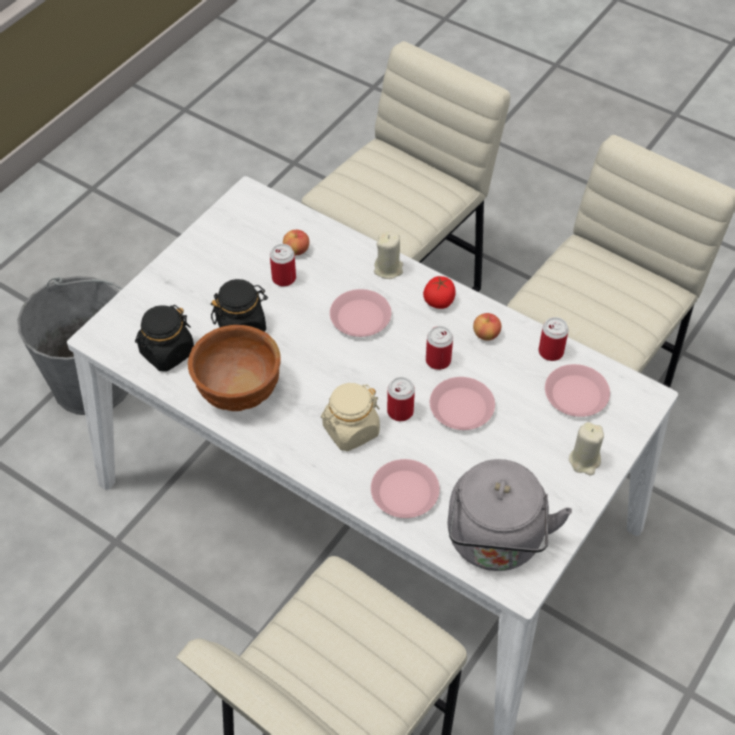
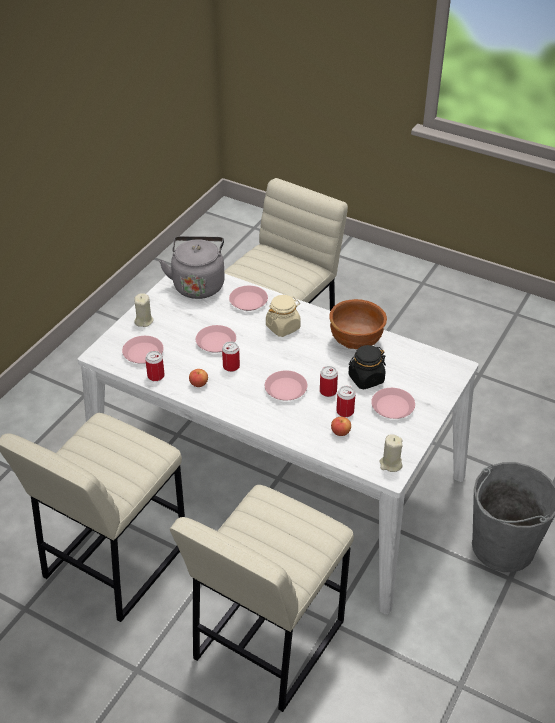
camera: 175 degrees right, 10 degrees down
black jar [135,305,194,372] -> none
beige candle [374,231,403,279] -> beige candle moved to [379,434,403,472]
can [387,377,415,421] -> can moved to [320,366,338,397]
tomato [423,276,456,309] -> none
none -> pink plate [371,388,415,419]

